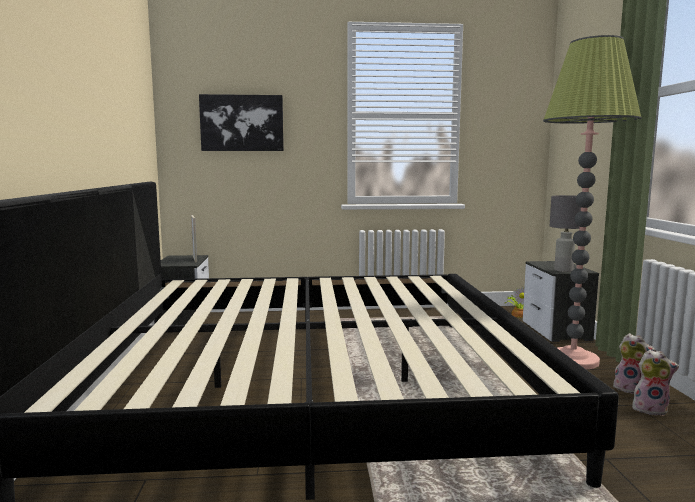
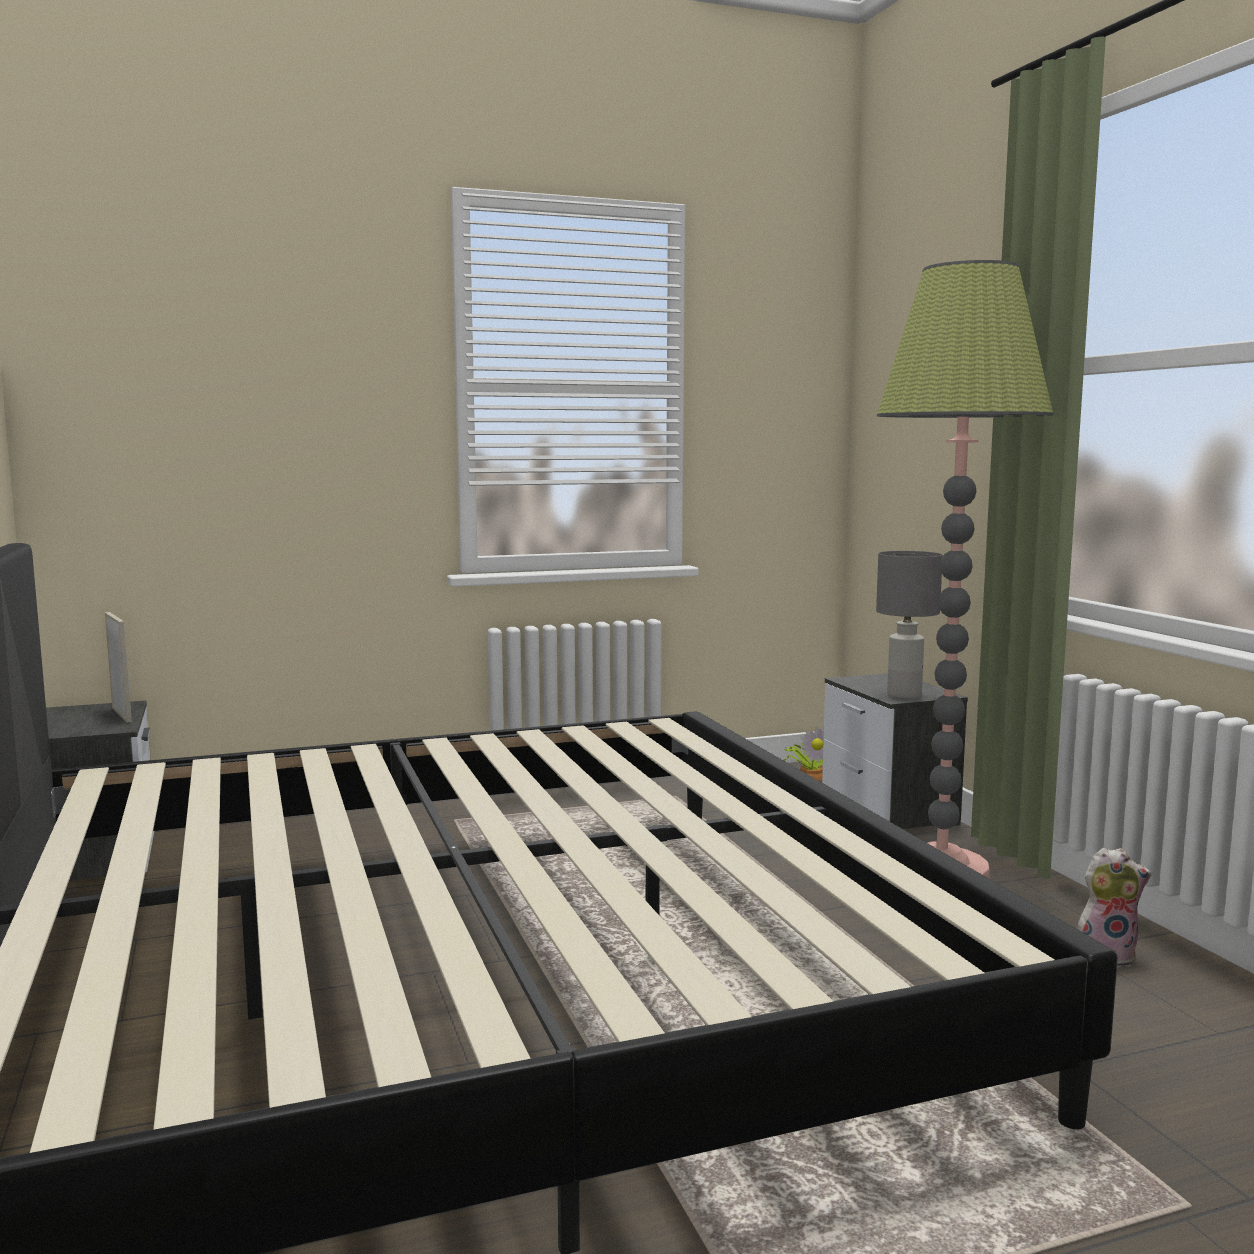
camera: 15 degrees left, 0 degrees up
picture [199,94,284,151] -> none
plush toy [613,333,656,394] -> none

